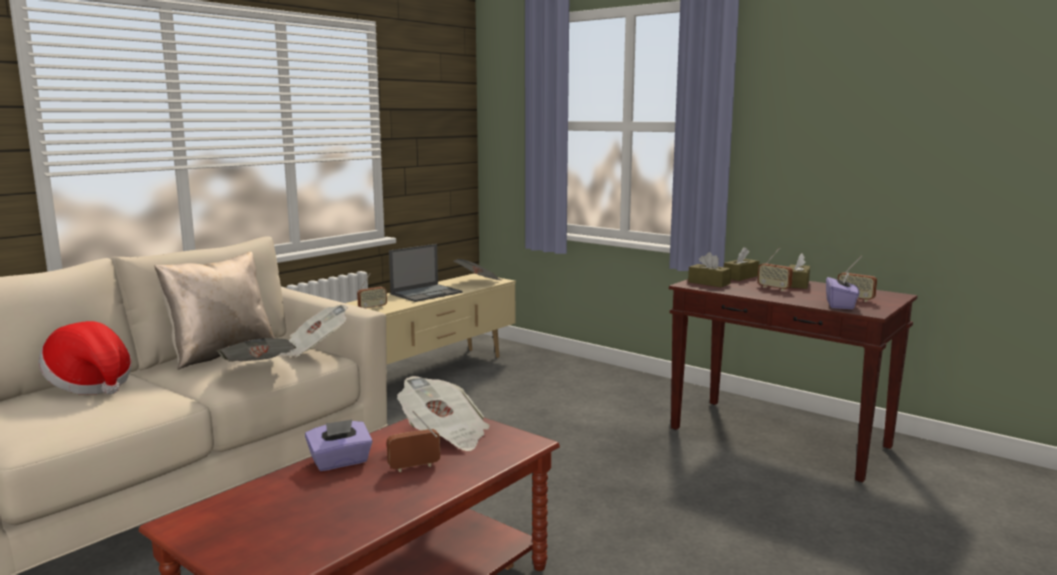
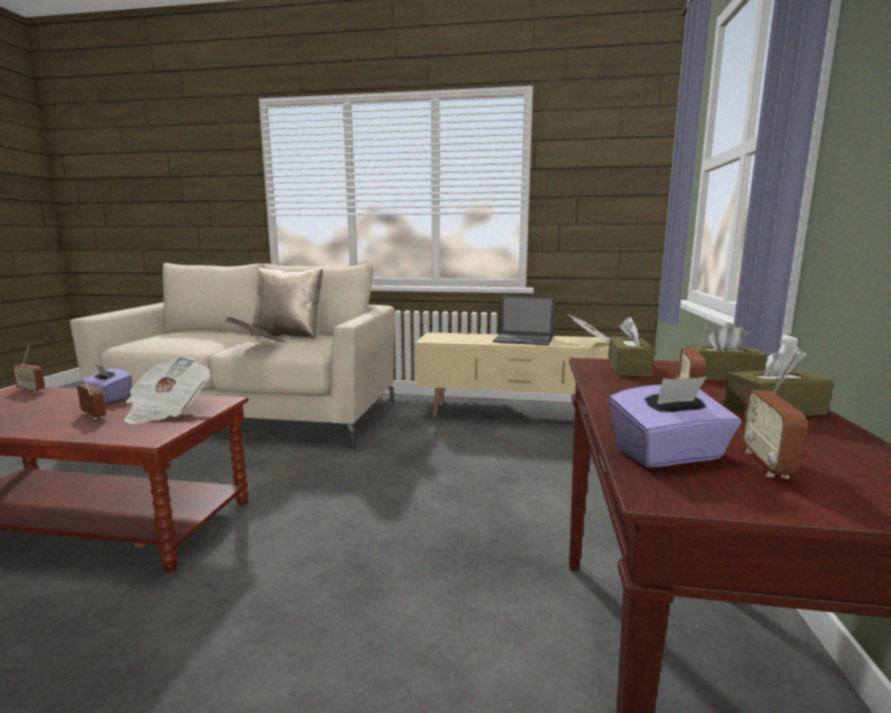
camera: 60 degrees right, 0 degrees up
hat [39,321,131,395] -> none
newspaper [279,305,348,357] -> none
radio [357,273,387,309] -> radio moved to [12,346,45,393]

